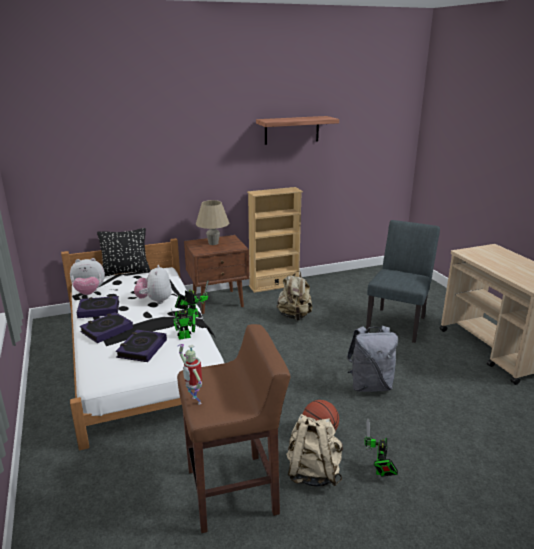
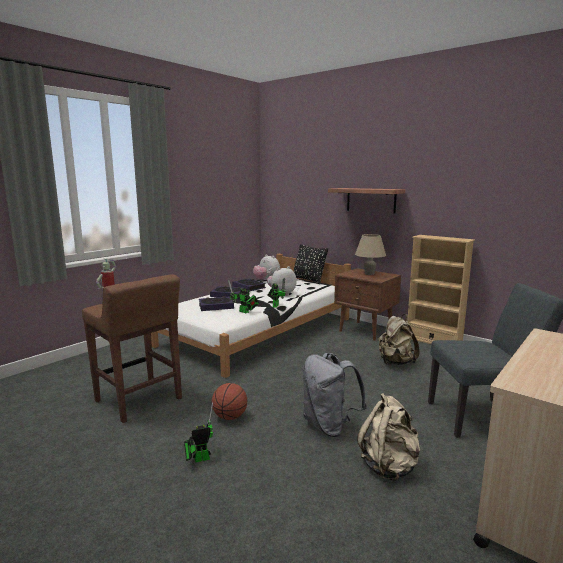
camera: 60 degrees right, 10 degrees down
shelf [256,116,339,145] -> shelf moved to [328,188,405,213]
beige backpack [286,414,343,487] -> beige backpack moved to [357,393,420,481]

